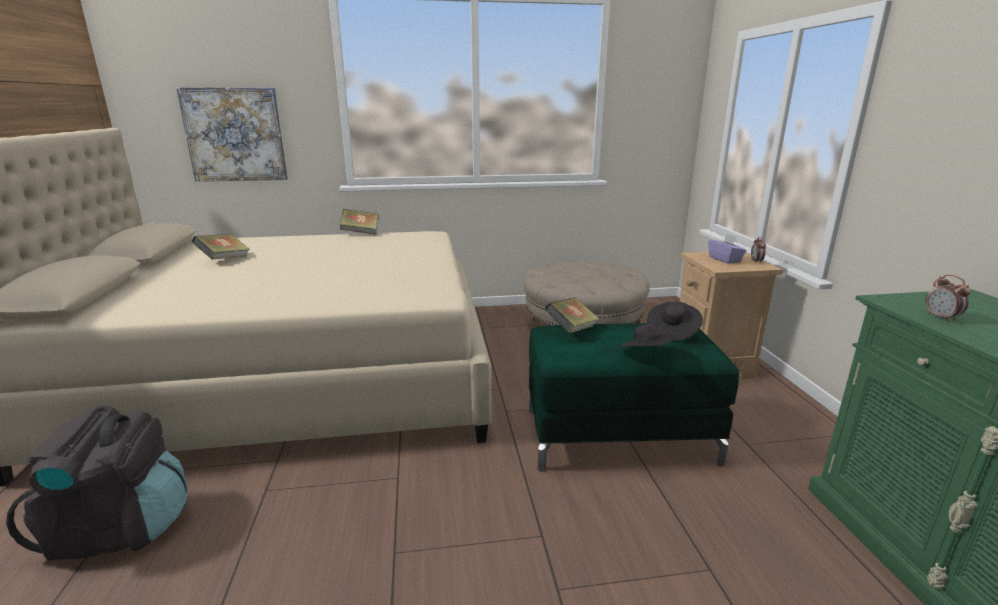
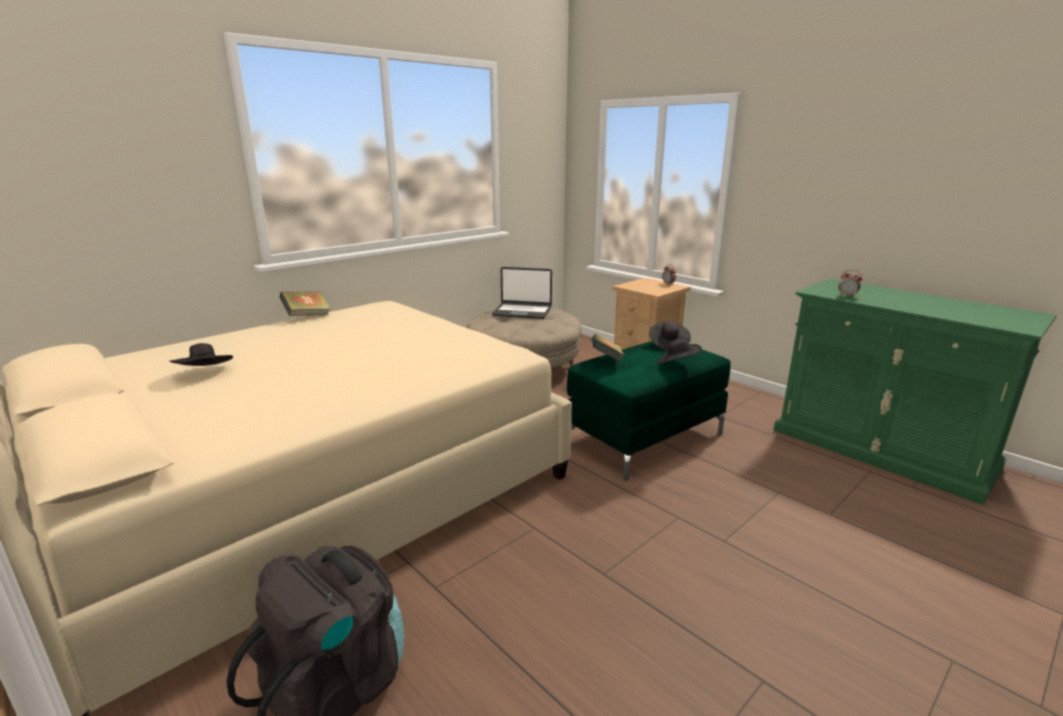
camera: 35 degrees left, 0 degrees up
picture [176,87,288,182] -> none
book [192,234,250,259] -> black hat [170,343,233,366]
purple tissue box [708,234,746,264] -> none
none -> laptop [492,267,552,319]

